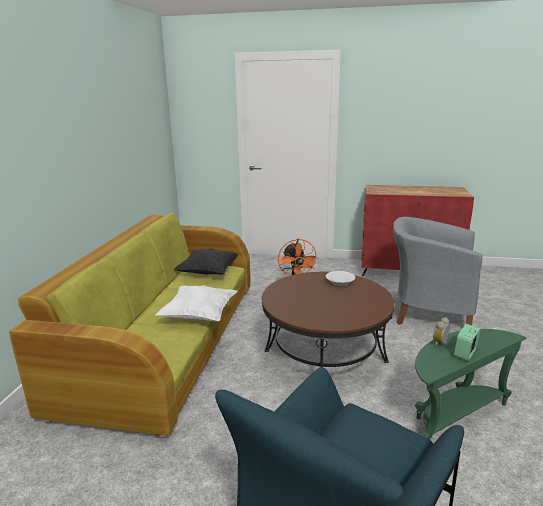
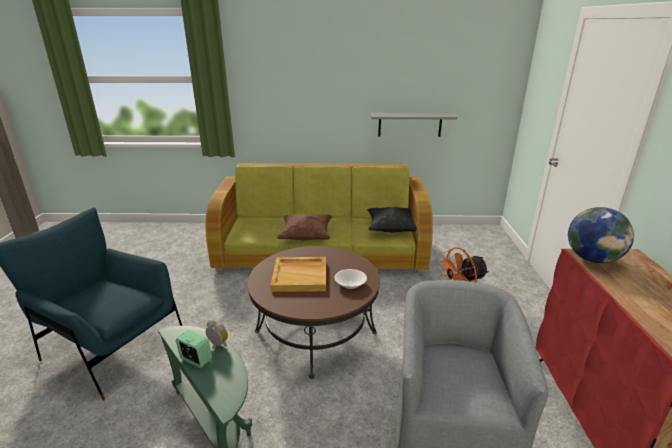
camera: 80 degrees right, 5 degrees up
white pillow [155,286,238,322] -> brown pillow [276,213,333,241]
none -> beige tray [270,257,326,292]
none -> grey shelf [370,112,457,137]
none -> globe [568,207,634,263]

